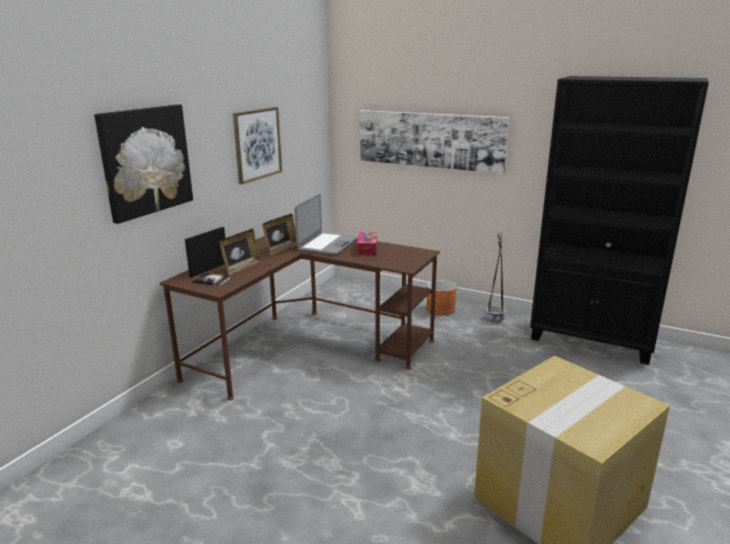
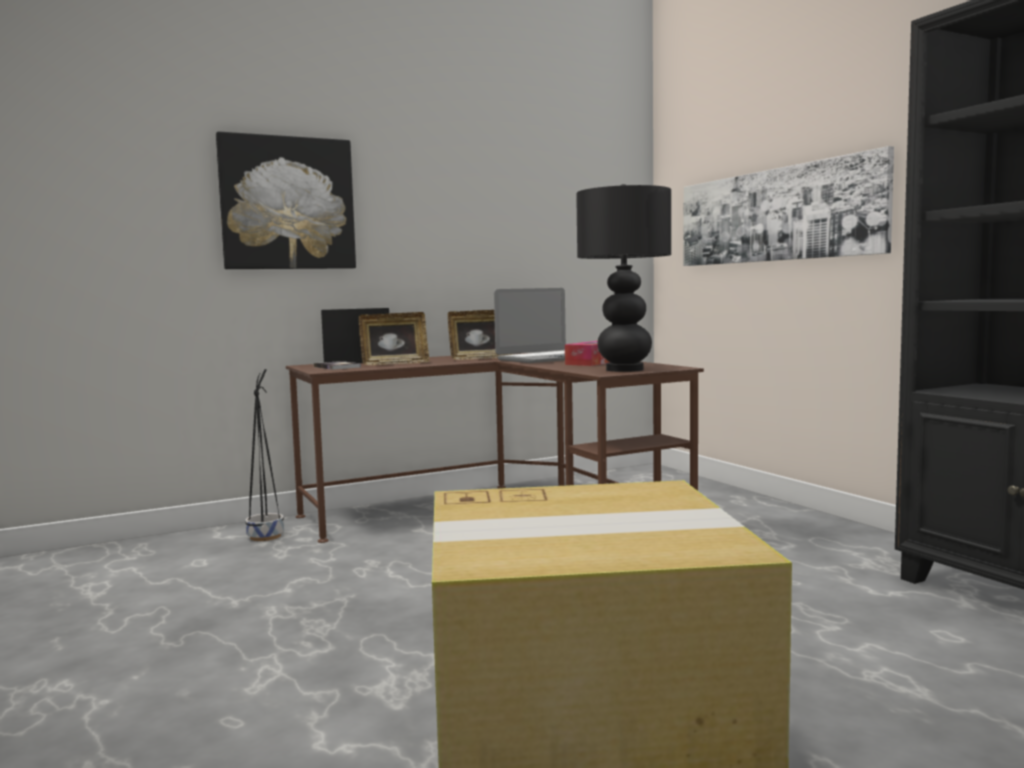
camera: 35 degrees right, 15 degrees down
picture [233,107,282,184] -> none
orange planter [426,280,457,315] -> none
black planter [485,232,506,323] -> black planter moved to [245,369,284,541]
none -> black table lamp [576,184,671,372]

